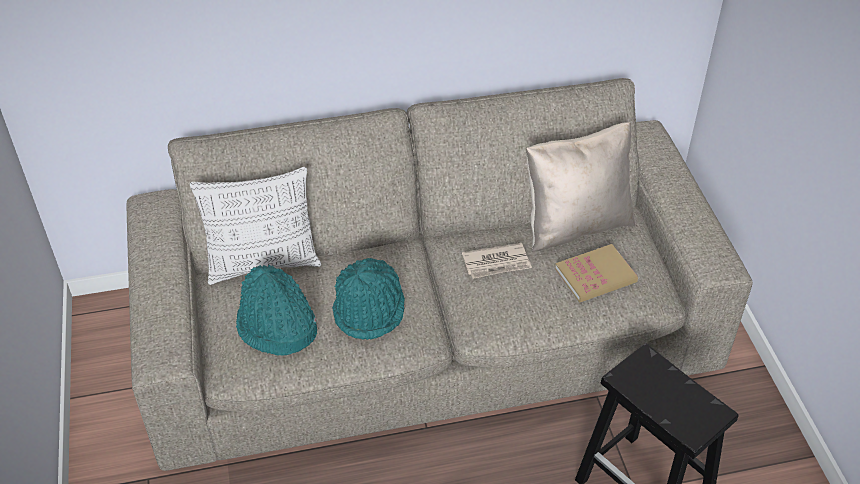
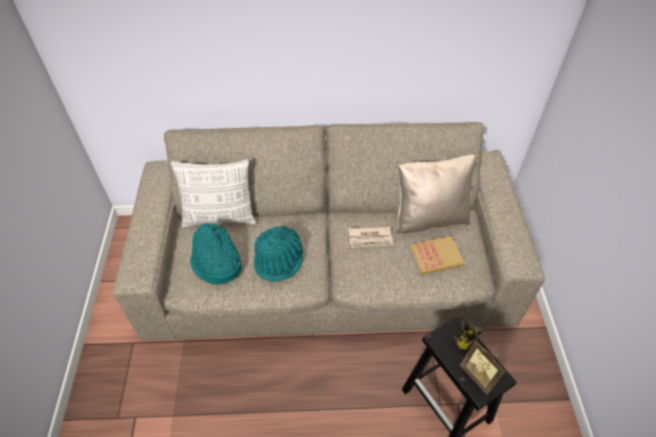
camera: 10 degrees right, 5 degrees up
none -> mug [454,323,483,350]
none -> picture frame [460,339,505,395]

